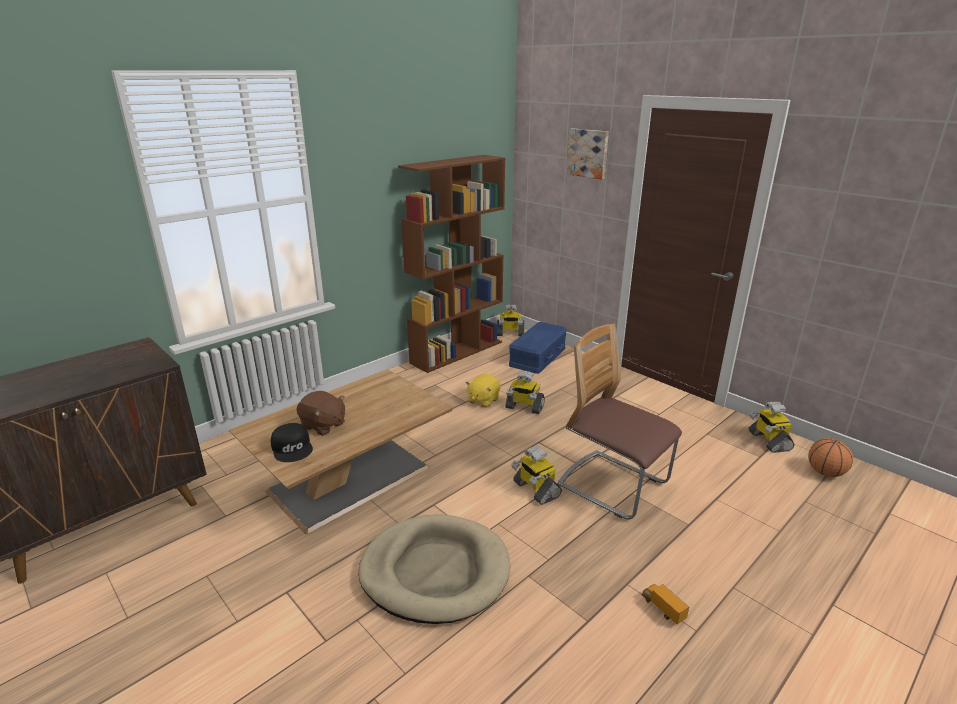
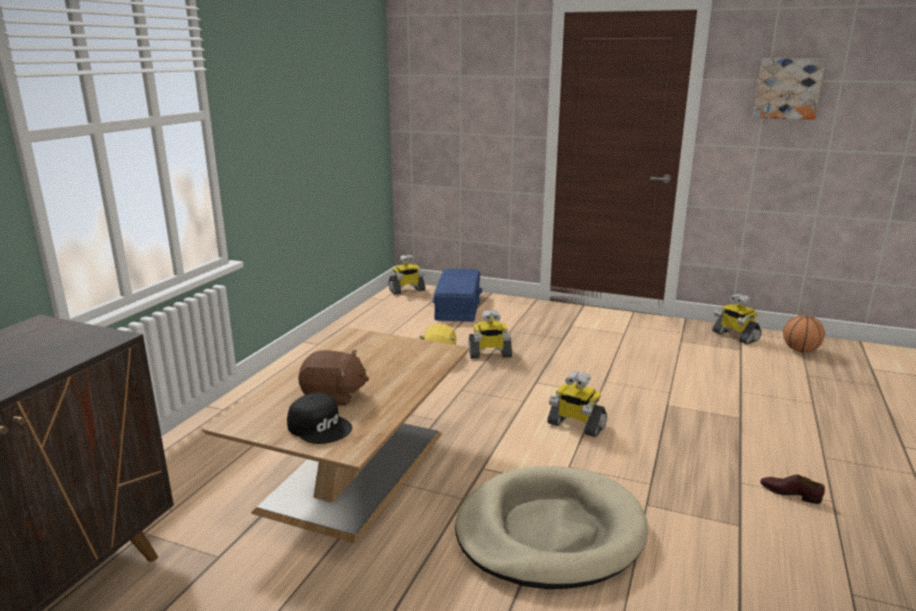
camera: 25 degrees left, 5 degrees down
brown bookcase [398,155,505,373] -> none
chair [557,323,682,520] -> none
picture [567,128,609,179] -> picture moved to [753,59,826,120]
toy truck [642,584,689,624] -> brown shoe [760,474,825,504]

